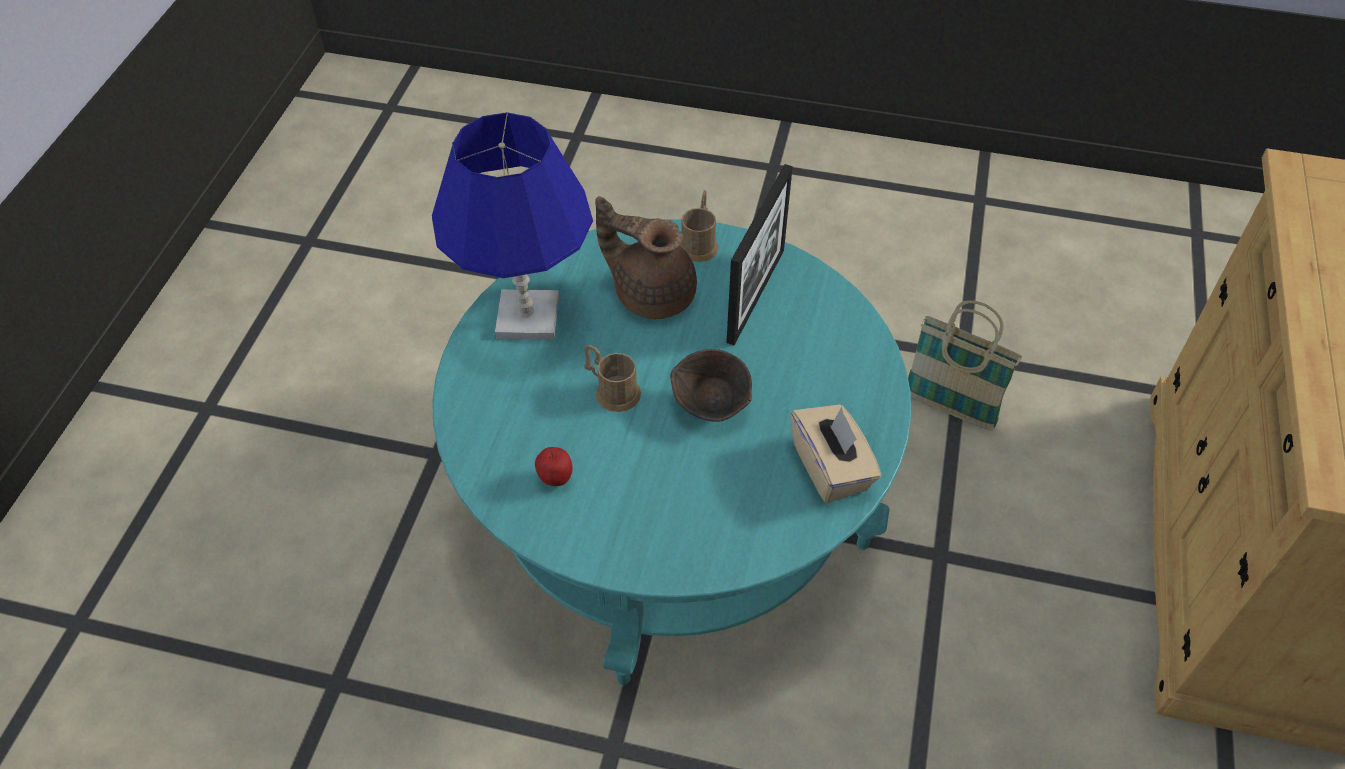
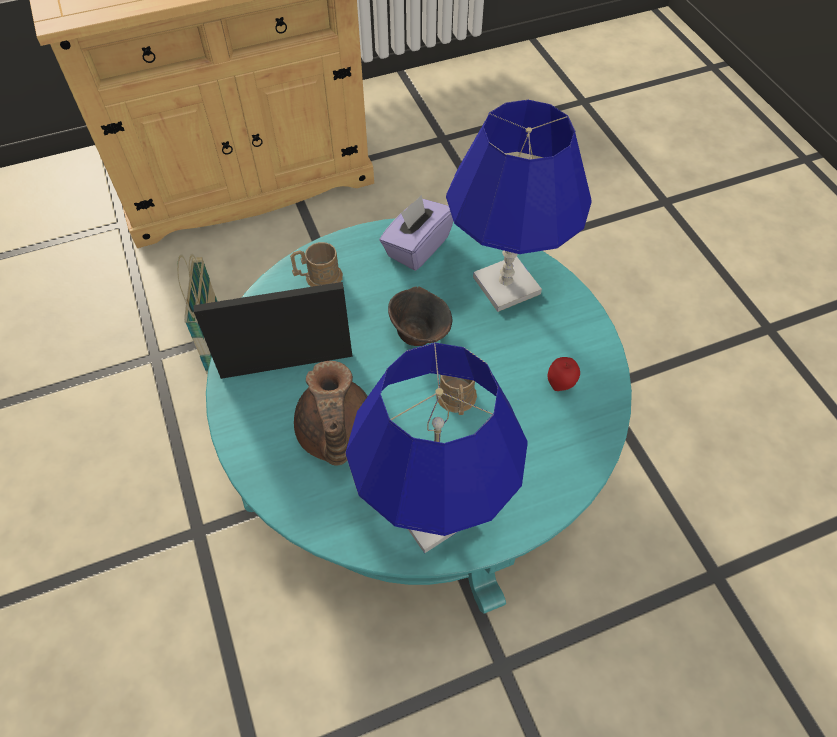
camera: 125 degrees left, 5 degrees up
brown mug [680,190,719,262] -> brown mug moved to [290,242,343,287]
beige tissue box [790,404,881,503] -> purple tissue box [379,195,453,271]
none -> blue table lamp [446,100,592,312]

